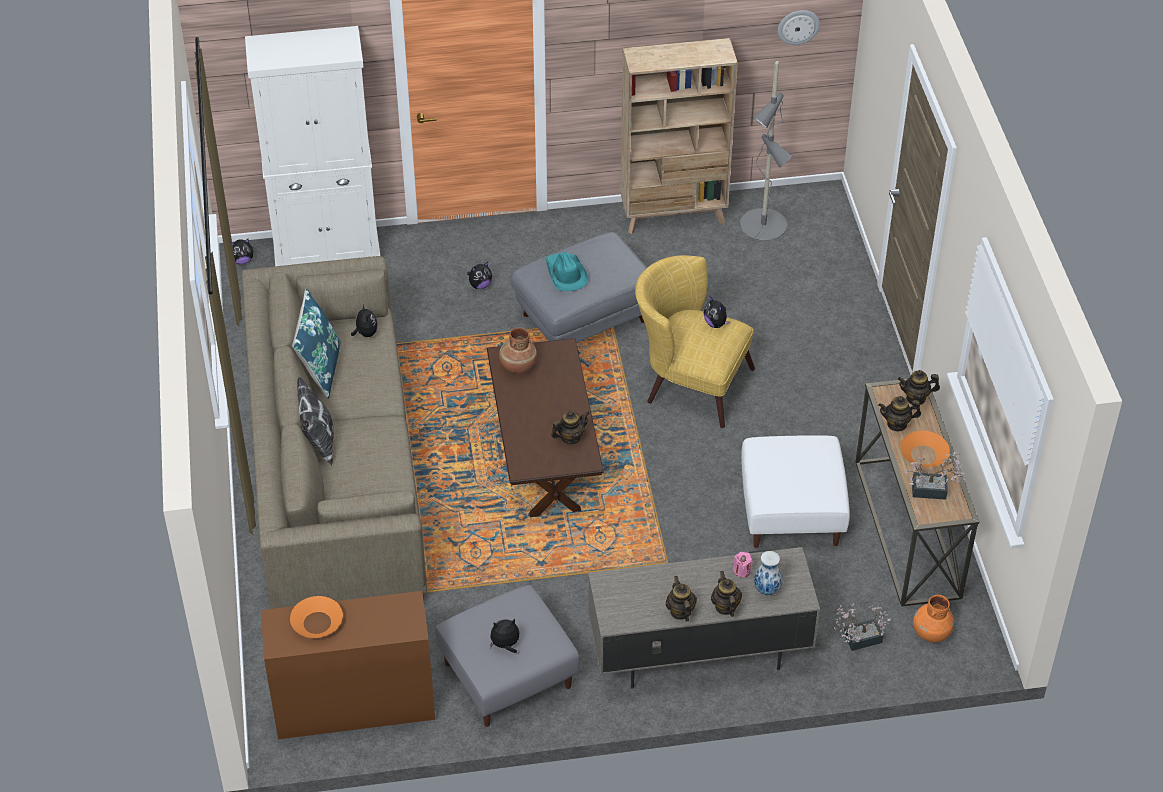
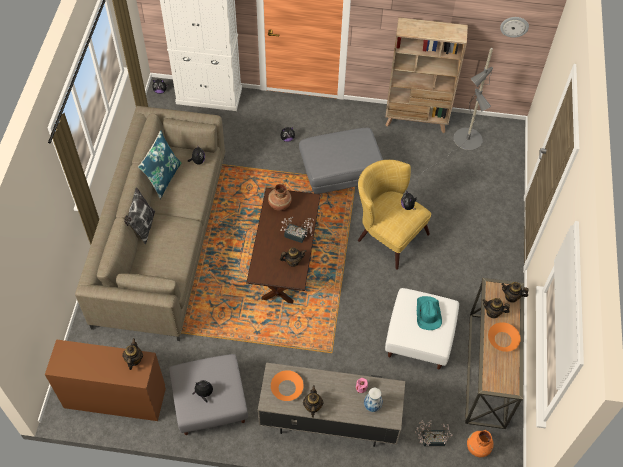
camera: 15 degrees right, 10 degrees up
orange bowl [290,596,343,638] -> orange bowl moved to [271,370,304,401]
turquoise hat [545,252,588,291] -> turquoise hat moved to [417,296,442,330]
teapot [711,571,742,617] -> teapot moved to [122,338,143,370]
potted plant [905,452,965,500] -> potted plant moved to [280,217,314,243]

